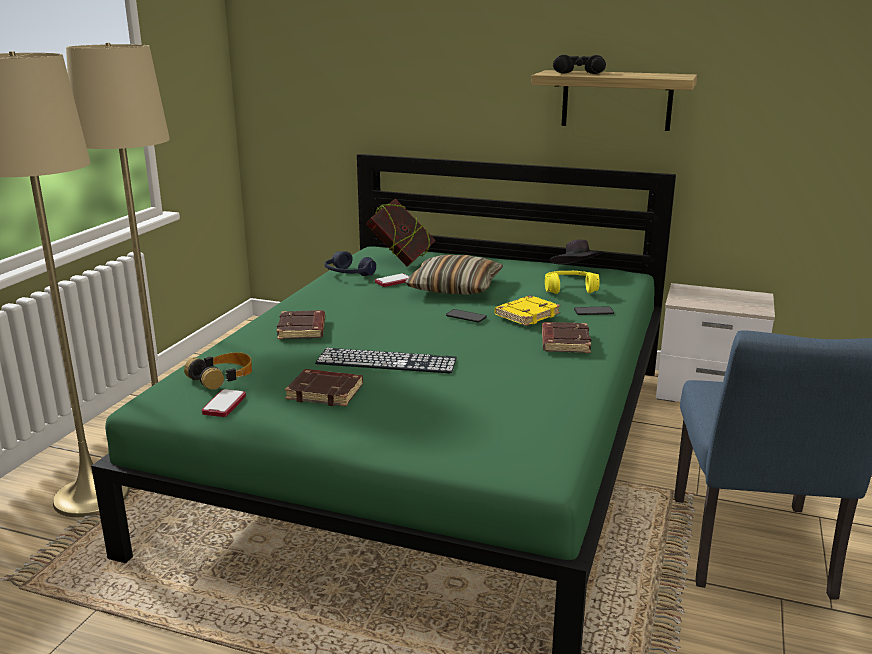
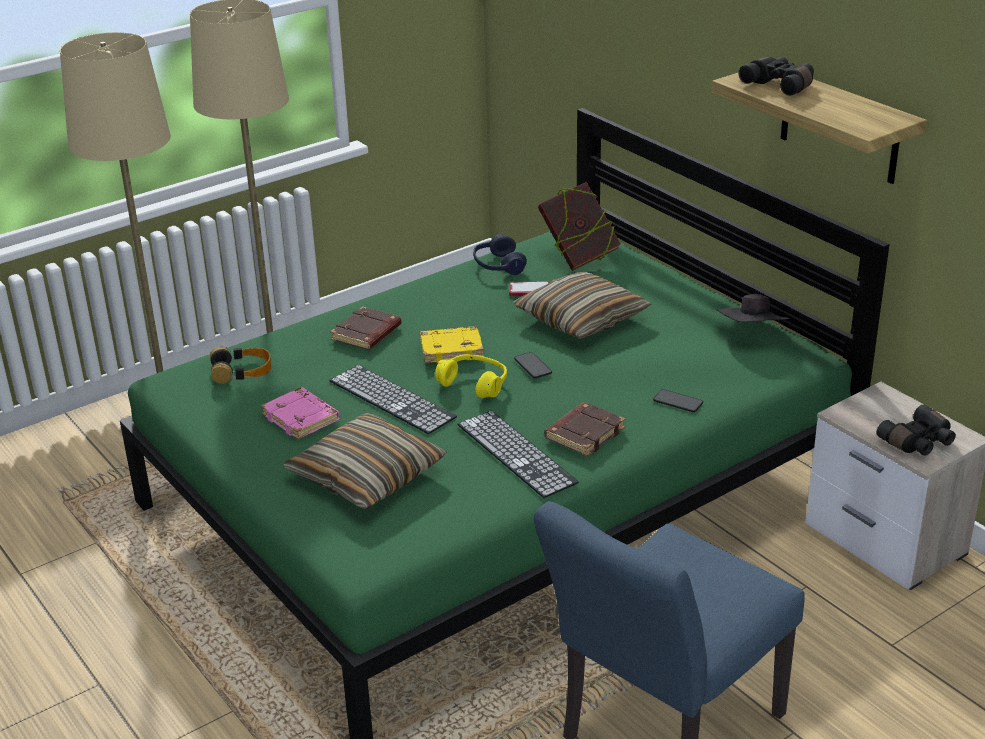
camera: 35 degrees right, 10 degrees up
phone [202,389,246,417] -> none
brown book [285,369,363,406] -> pink book [261,388,340,440]
yellow book [494,296,561,326] -> yellow book moved to [420,326,484,363]
yellow headphones [545,271,600,294] -> yellow headphones moved to [435,354,507,398]
none -> pillow [284,413,446,510]
none -> keyboard [457,411,579,498]
none -> black binoculars [876,404,956,455]

